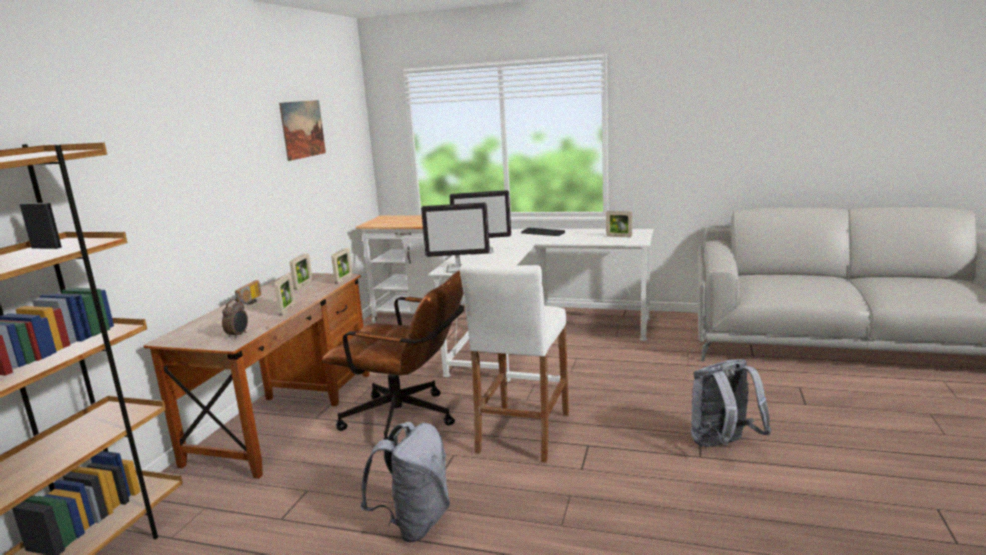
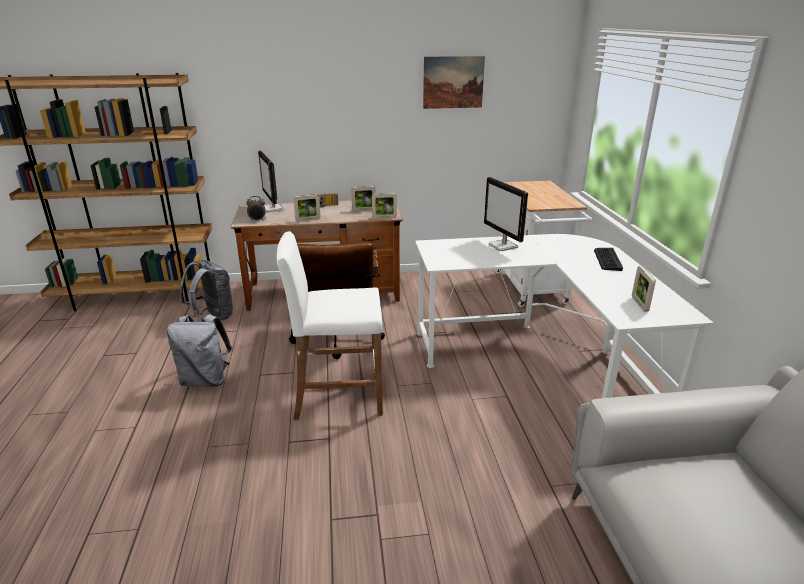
camera: 65 degrees right, 10 degrees up
monitor [421,202,490,273] -> monitor moved to [258,151,284,212]
grey backpack [691,359,772,447] -> grey backpack moved to [180,259,233,320]

